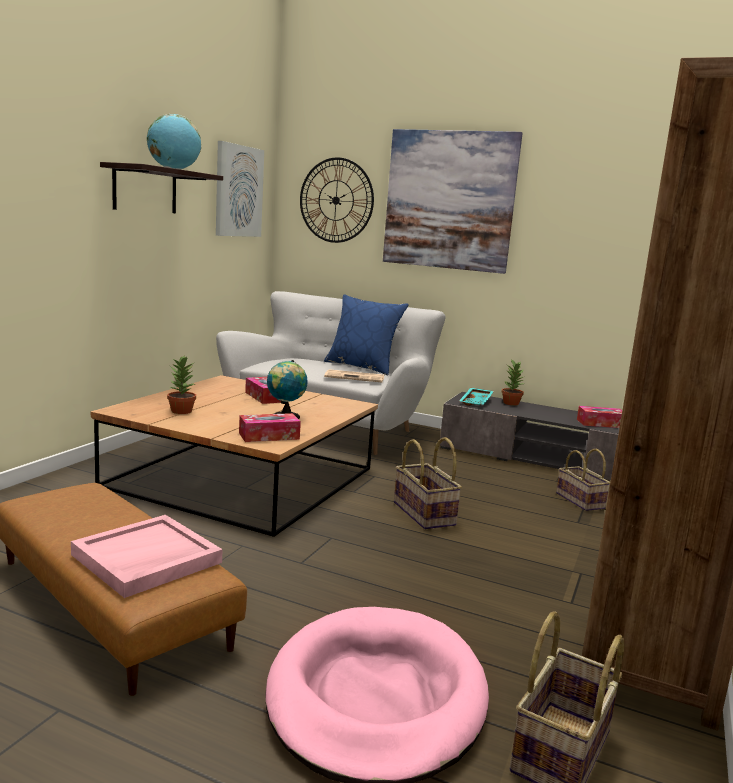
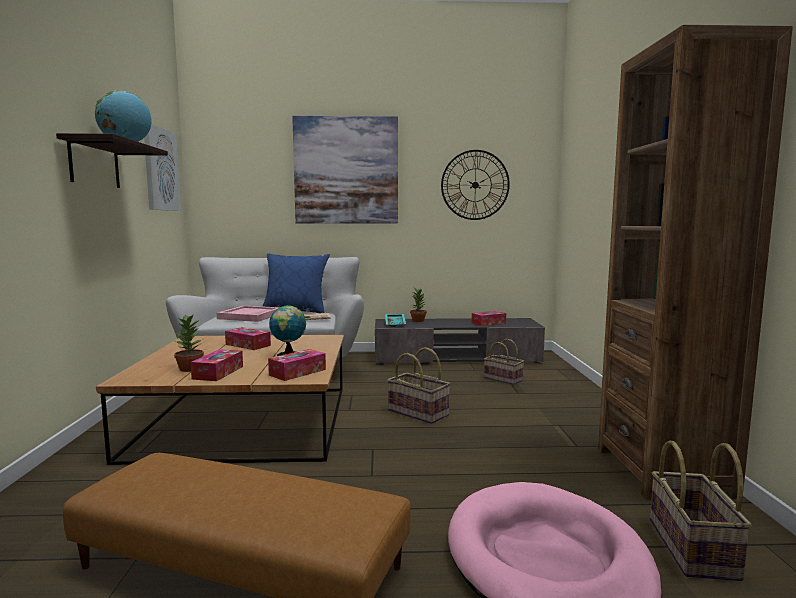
camera: 25 degrees left, 5 degrees down
pink tray [71,515,222,598] -> pink tray moved to [217,305,279,322]
wall clock [300,157,374,243] -> wall clock moved to [441,150,510,220]
none -> tissue box [191,349,243,381]

